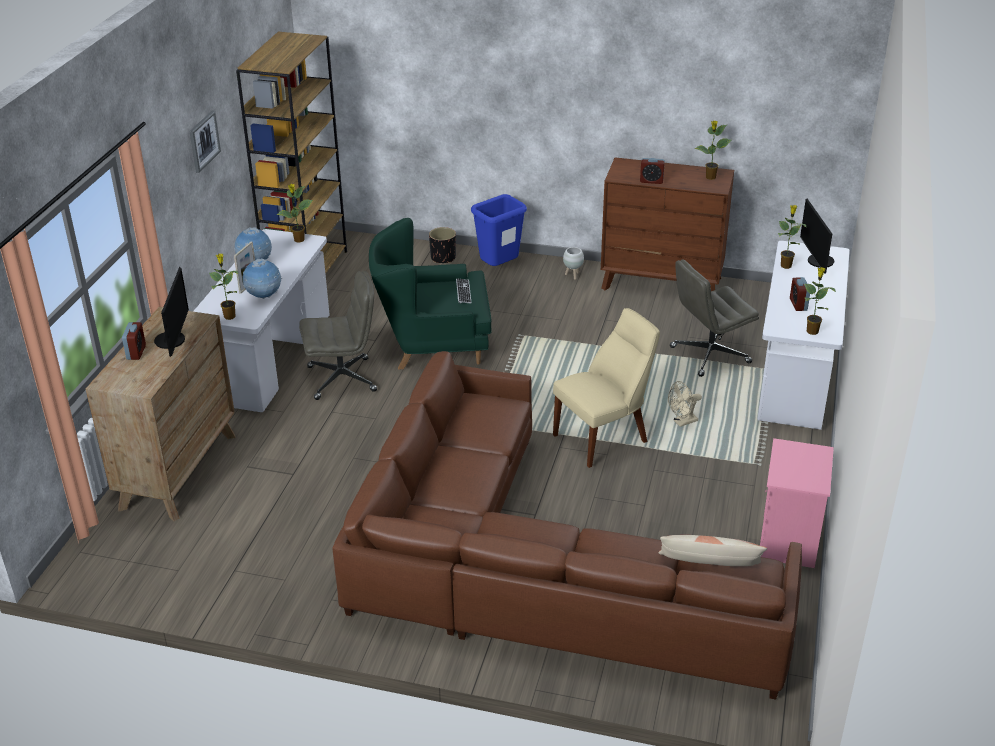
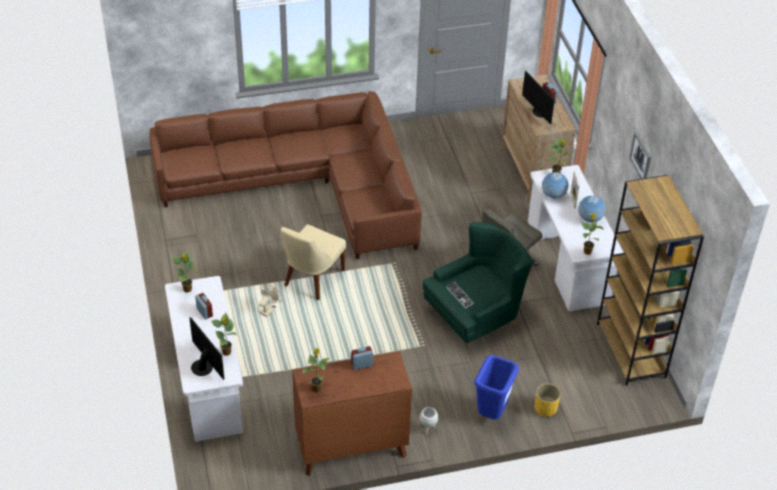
camera: 150 degrees right, 10 degrees up
black planter [429,227,456,263] -> yellow planter [535,383,561,417]
pillow [659,535,767,566] -> none
grey office chair [670,259,759,377] -> none
pink nightstand [760,438,834,568] -> none

